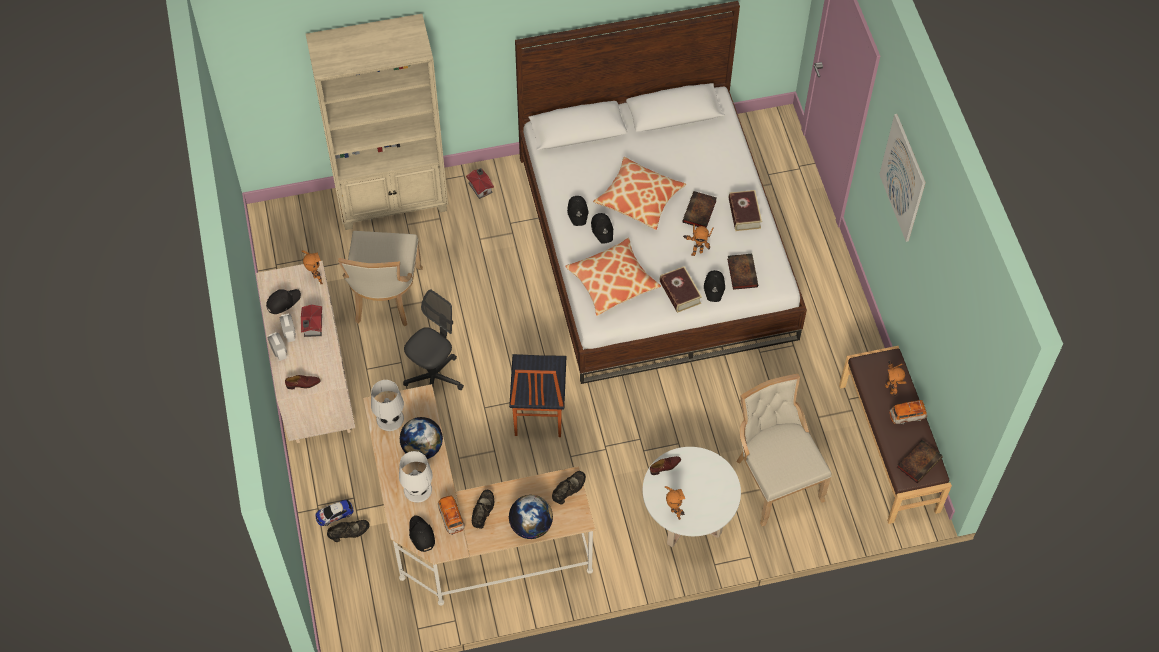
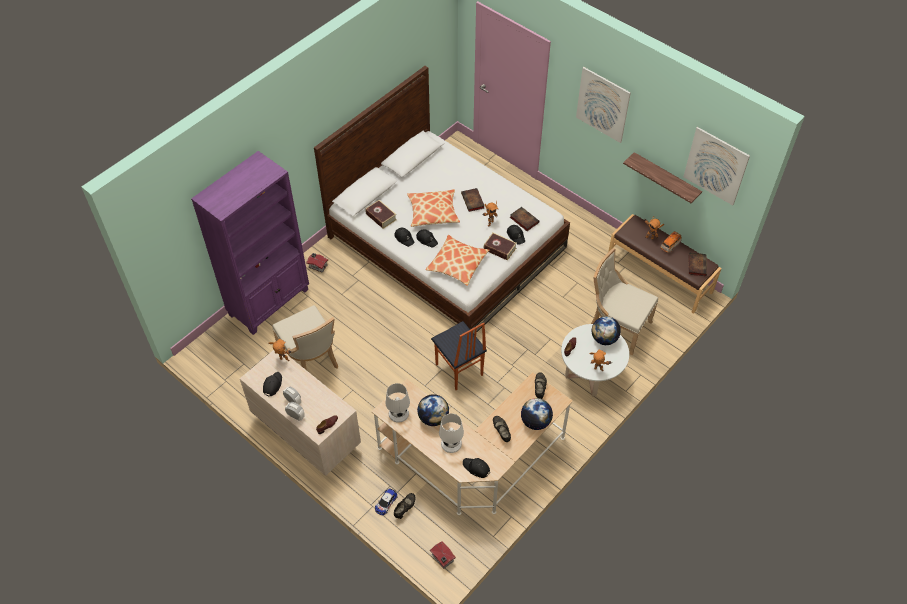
camera: 35 degrees left, 5 degrees down
toy house [301,304,322,337] -> toy house moved to [430,541,456,569]
beige bookcase [306,14,448,230] -> purple bookcase [191,151,309,335]
grey office chair [403,289,464,390] -> none
toy car [438,496,465,535] -> none
book [729,190,762,231] -> book moved to [365,200,397,229]
none -> globe [591,316,621,345]
none -> shelf [623,152,702,203]
none -> picture [683,127,750,205]

